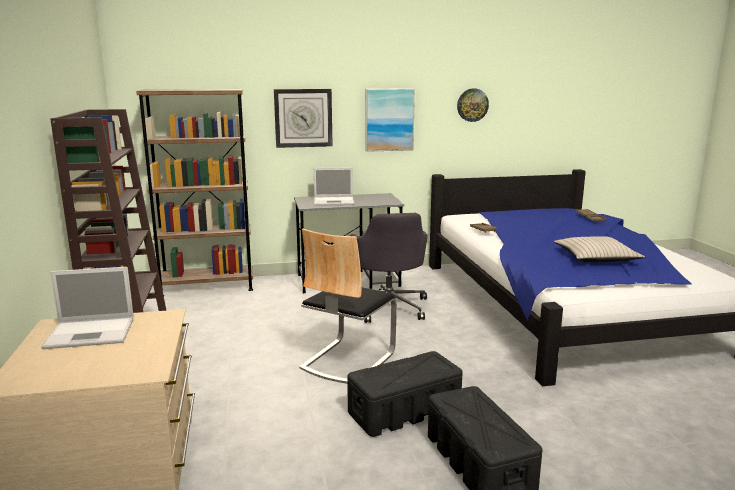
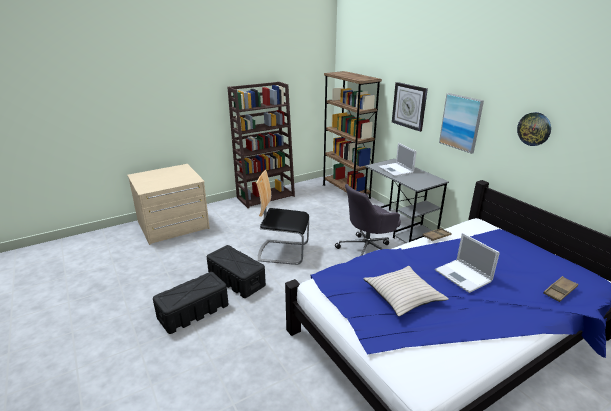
camera: 70 degrees right, 10 degrees up
laptop [41,267,134,349] -> laptop moved to [435,233,500,293]

